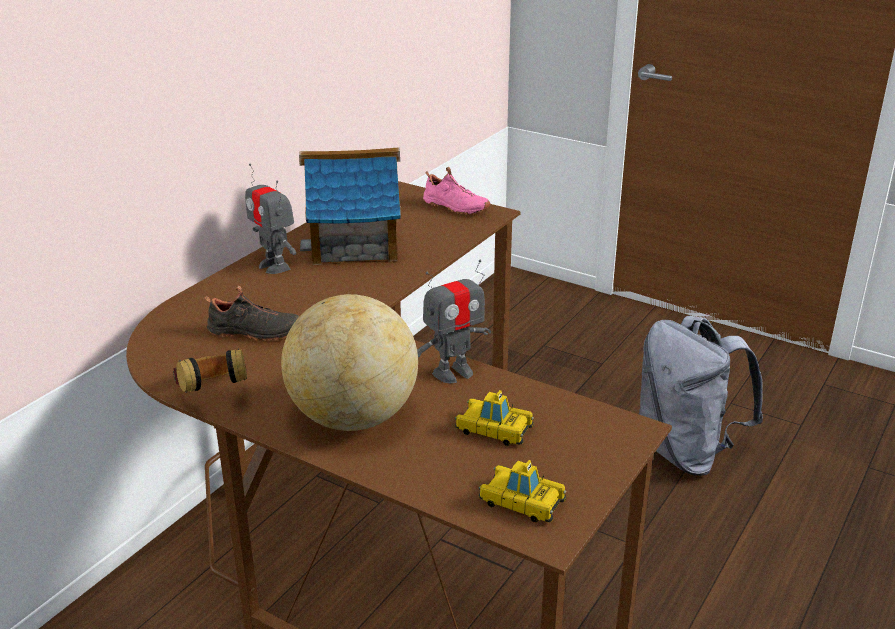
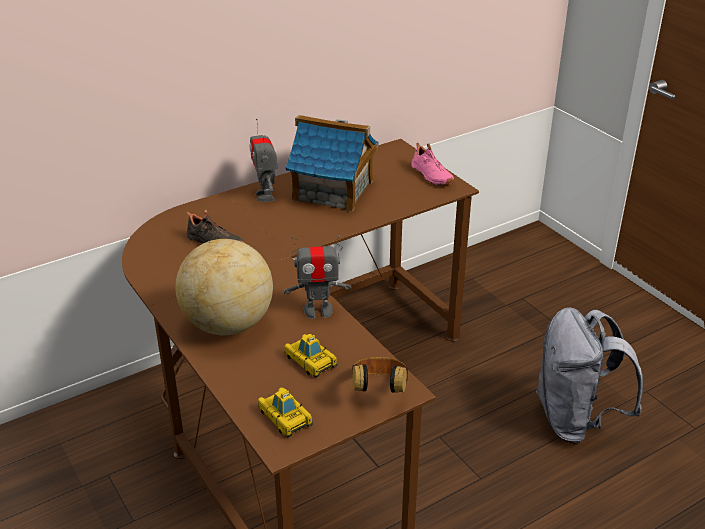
camera: 25 degrees right, 5 degrees up
headphones [173,348,247,393] -> headphones moved to [352,357,408,393]

